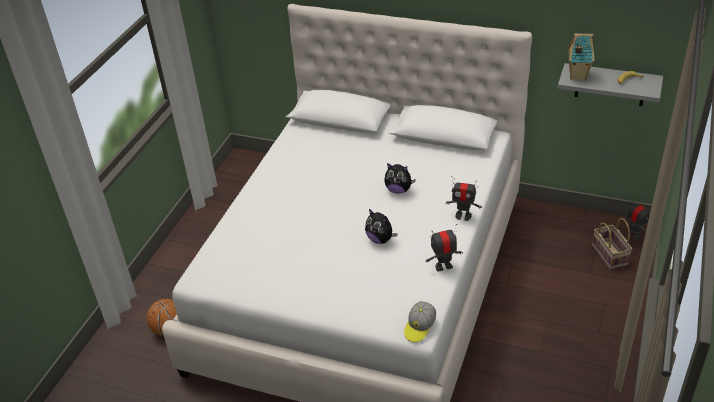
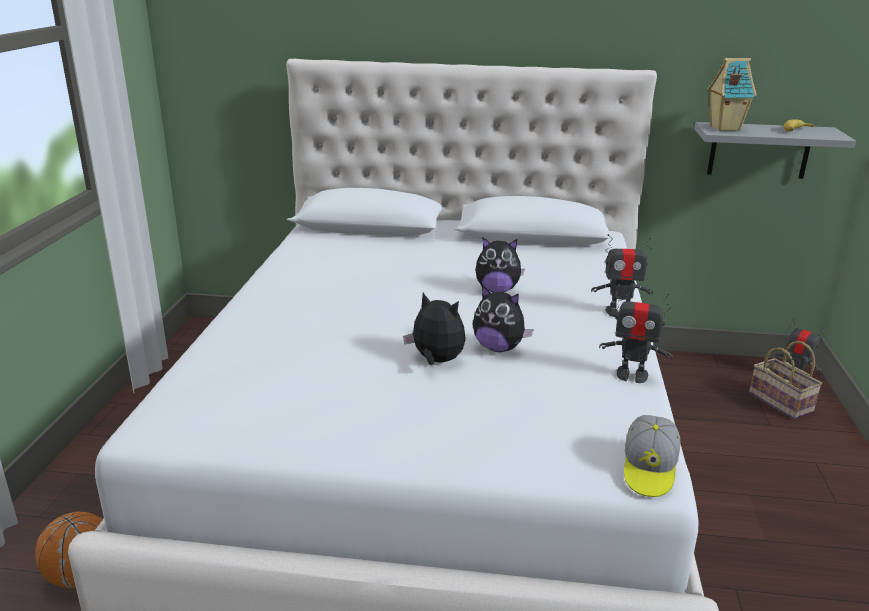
camera: 15 degrees left, 15 degrees down
toy robot [426,224,463,272] -> toy robot turned 135 degrees counterclockwise [599,284,673,383]
none -> plush toy [403,293,466,365]

